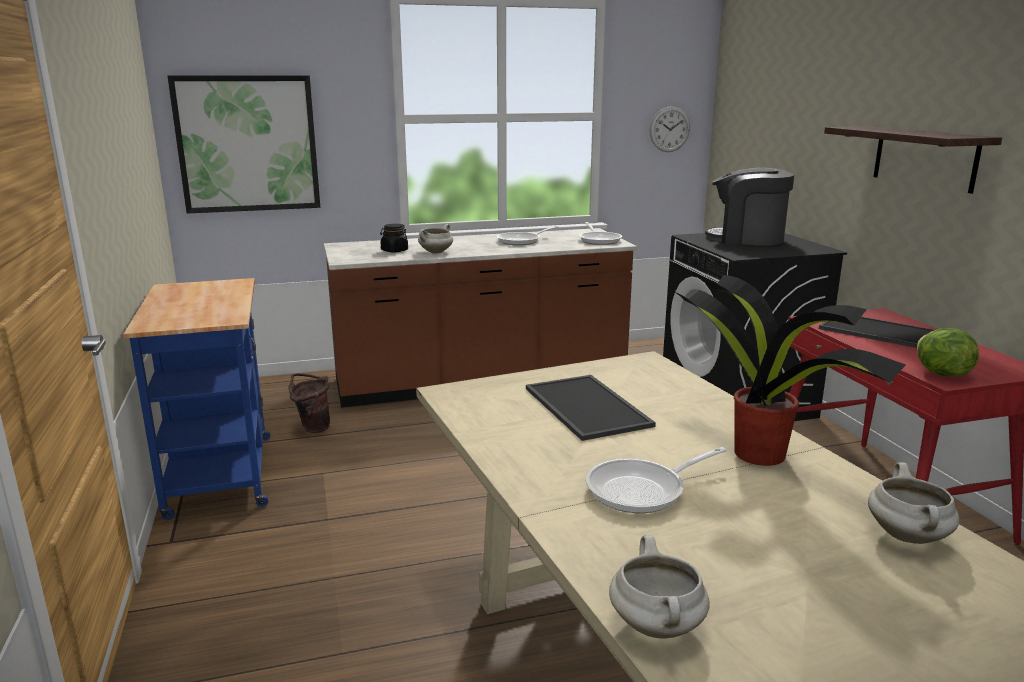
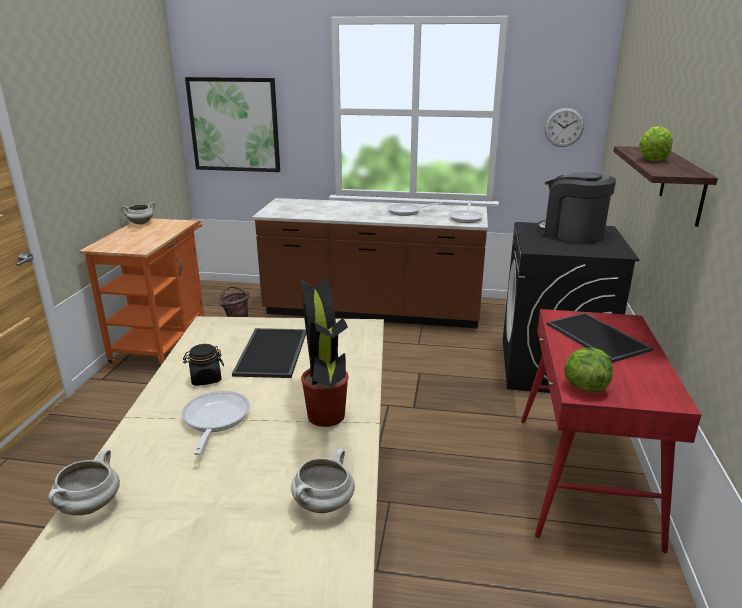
camera: 25 degrees right, 5 degrees up
blue cart [123,278,270,520] -> orange cart [79,218,204,366]
black jar [380,224,408,253] -> black jar moved to [183,344,224,386]
white cooking pot [418,224,453,254] -> white cooking pot moved to [121,202,155,225]
frying pan [586,447,726,513] -> frying pan turned 90 degrees clockwise [182,391,250,455]
none -> lettuce [639,126,673,161]

